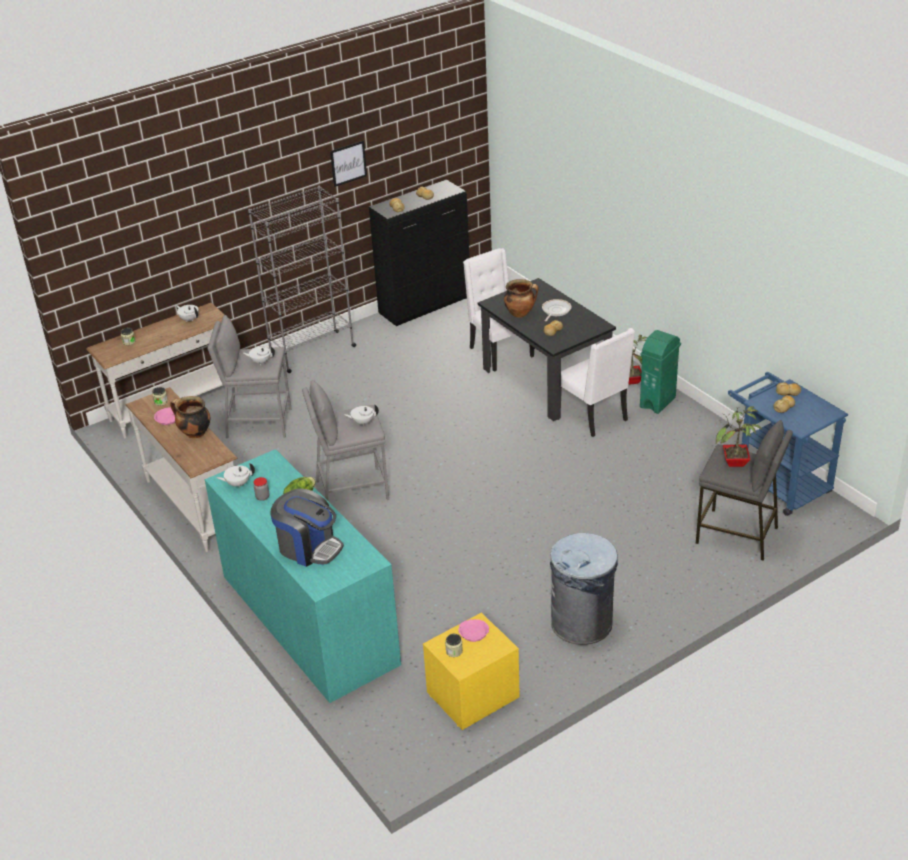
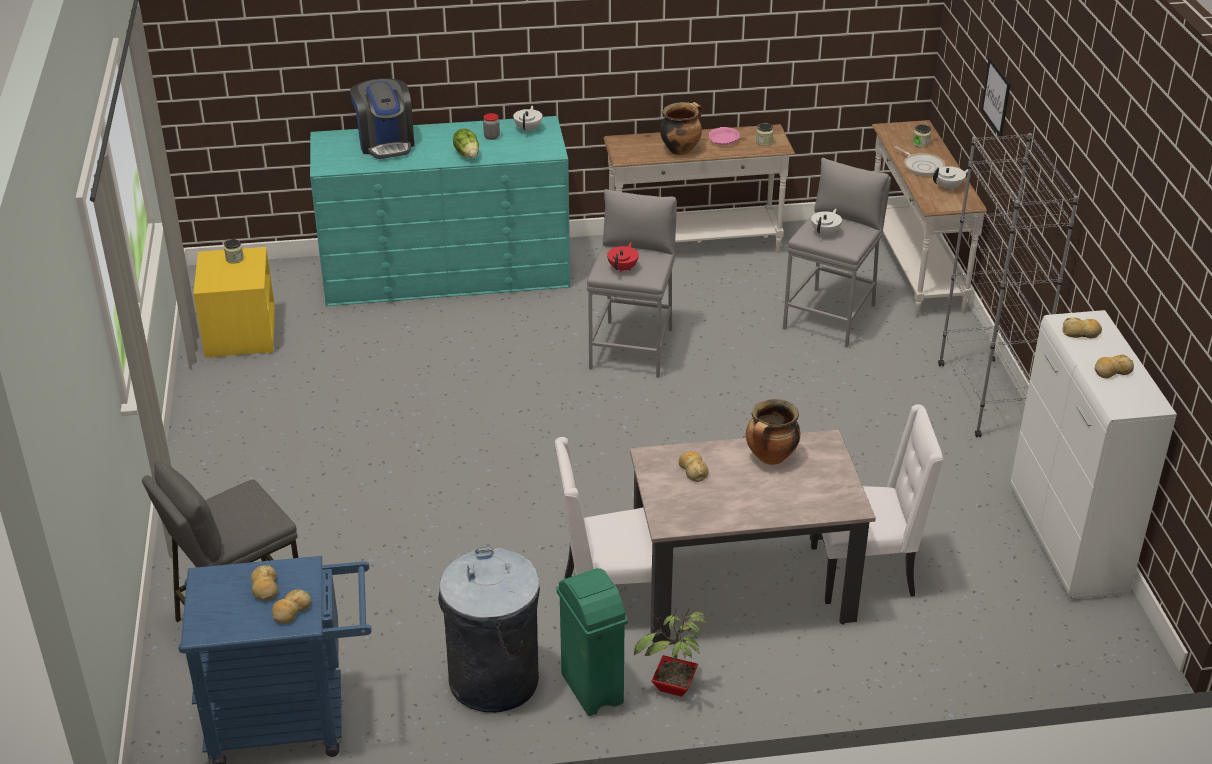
camera: 115 degrees right, 0 degrees up
coffee machine [270,488,344,567] -> coffee machine turned 75 degrees counterclockwise [350,78,414,159]
picture [330,141,367,187] -> picture moved to [981,58,1011,136]
white teapot [344,404,379,426] -> red teapot [607,242,639,272]
black cabinet [369,180,469,326] -> white cabinet [1010,310,1177,599]
pink bowl [458,619,489,642] -> none
black dining table [478,278,616,421] -> beige dining table [630,430,876,643]
frying pan [542,299,571,321] -> frying pan moved to [894,146,945,176]
grey trash can [550,533,618,645] -> grey trash can moved to [438,547,540,713]
potted plant [716,406,762,467] -> none

